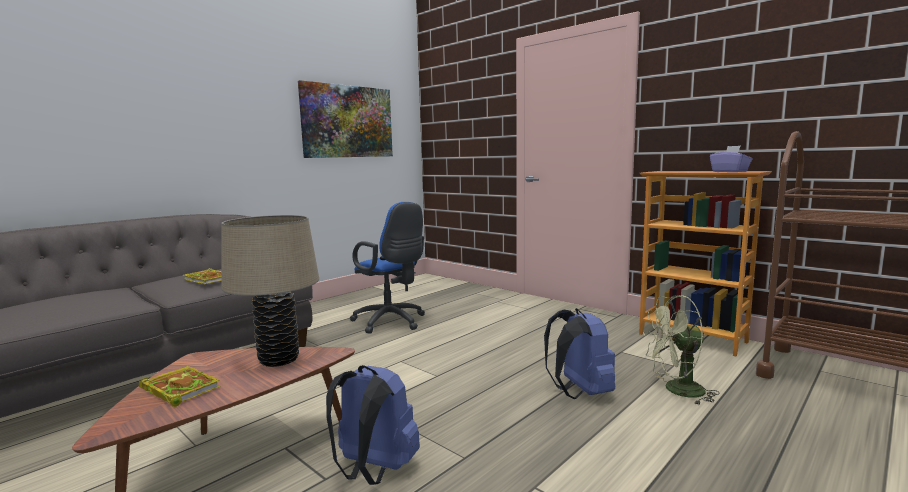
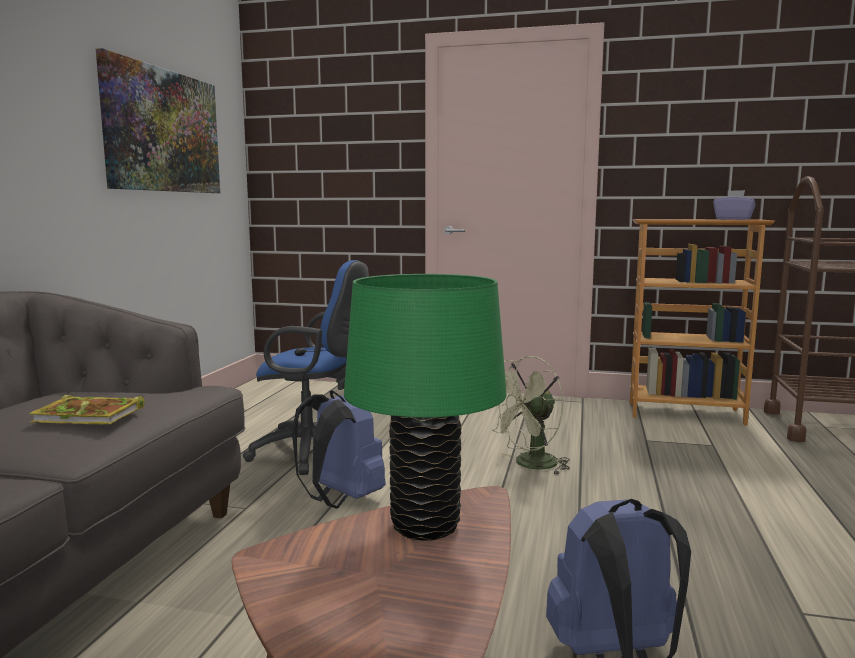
camera: 30 degrees left, 0 degrees up
book [139,366,220,407] -> none
beige table lamp [221,215,319,367] -> green table lamp [344,274,507,541]
blue backpack [544,308,615,399] -> blue backpack moved to [292,390,386,509]
green fan [643,295,720,405] -> green fan moved to [490,356,570,475]

